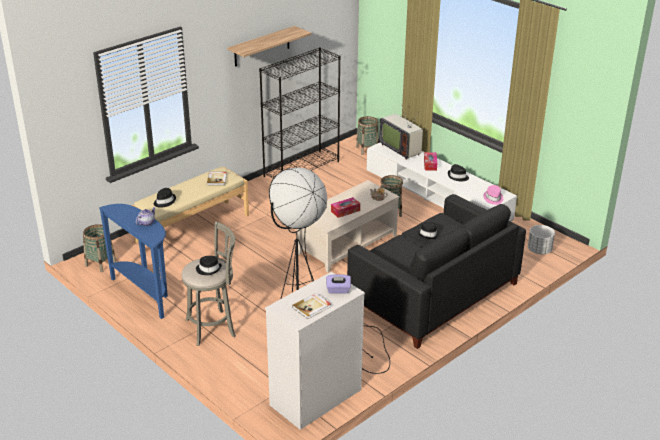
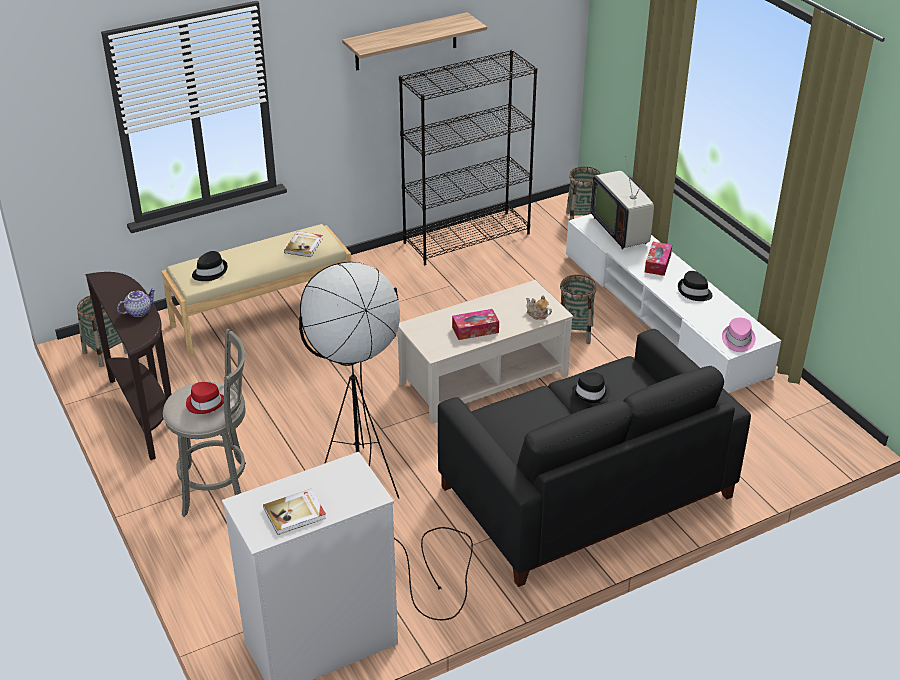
camera: 15 degrees right, 5 degrees up
blue console table [99,204,168,319] -> brown console table [86,272,172,460]
black hat [196,256,222,275] -> red hat [186,382,224,414]
purple tissue box [326,274,351,294] -> none
white planter [528,225,555,254] -> none

